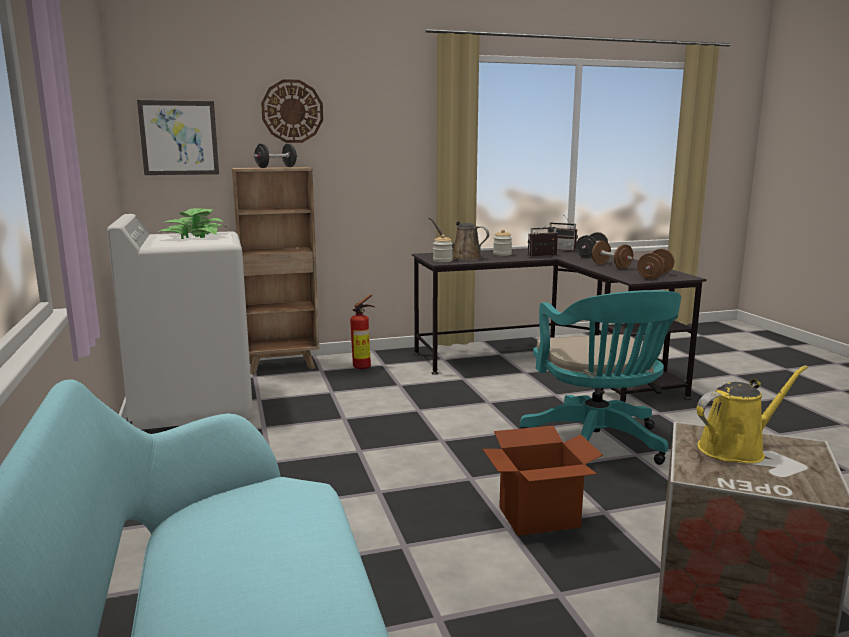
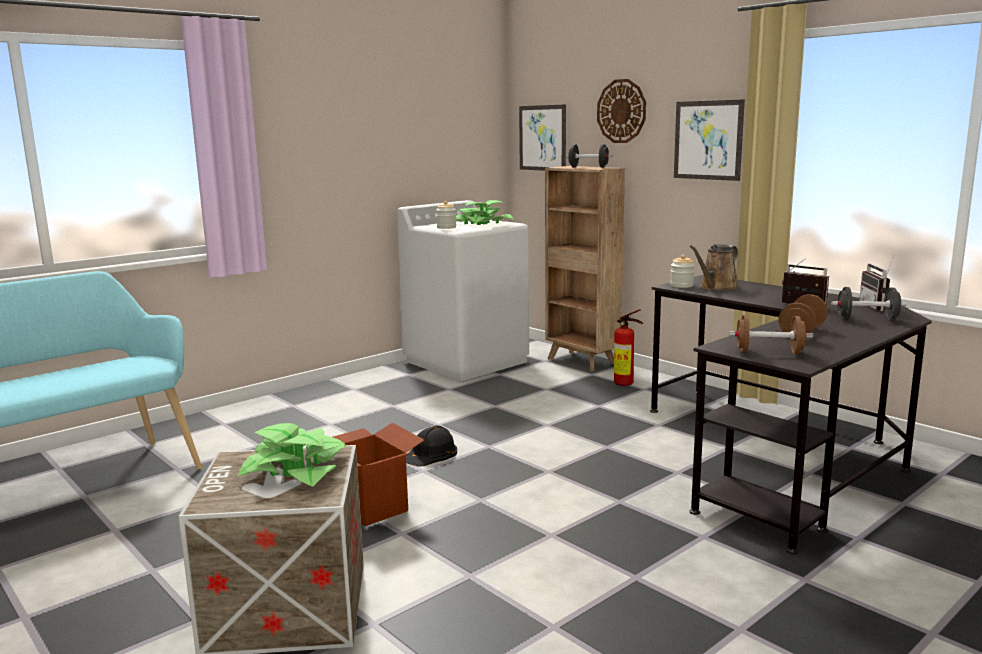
camera: 65 degrees right, 0 degrees up
brown watering can [428,217,489,260] -> brown watering can turned 135 degrees counterclockwise [690,244,739,291]
jar [493,229,512,256] -> jar moved to [436,201,456,229]
turquoise office chair [519,290,681,465] -> none
yellow watering can [697,365,808,463] -> potted plant [237,423,347,487]
none -> black hard hat [406,425,457,467]
none -> picture [674,99,745,181]

